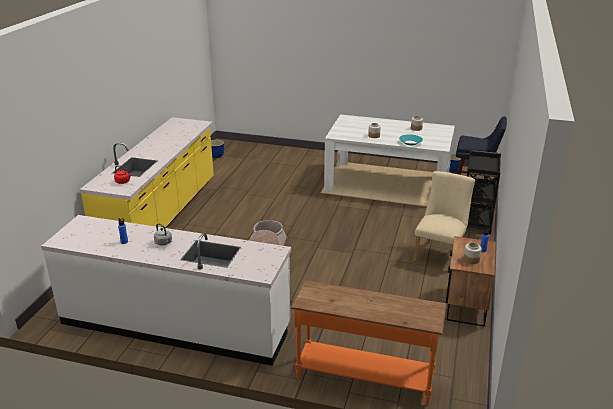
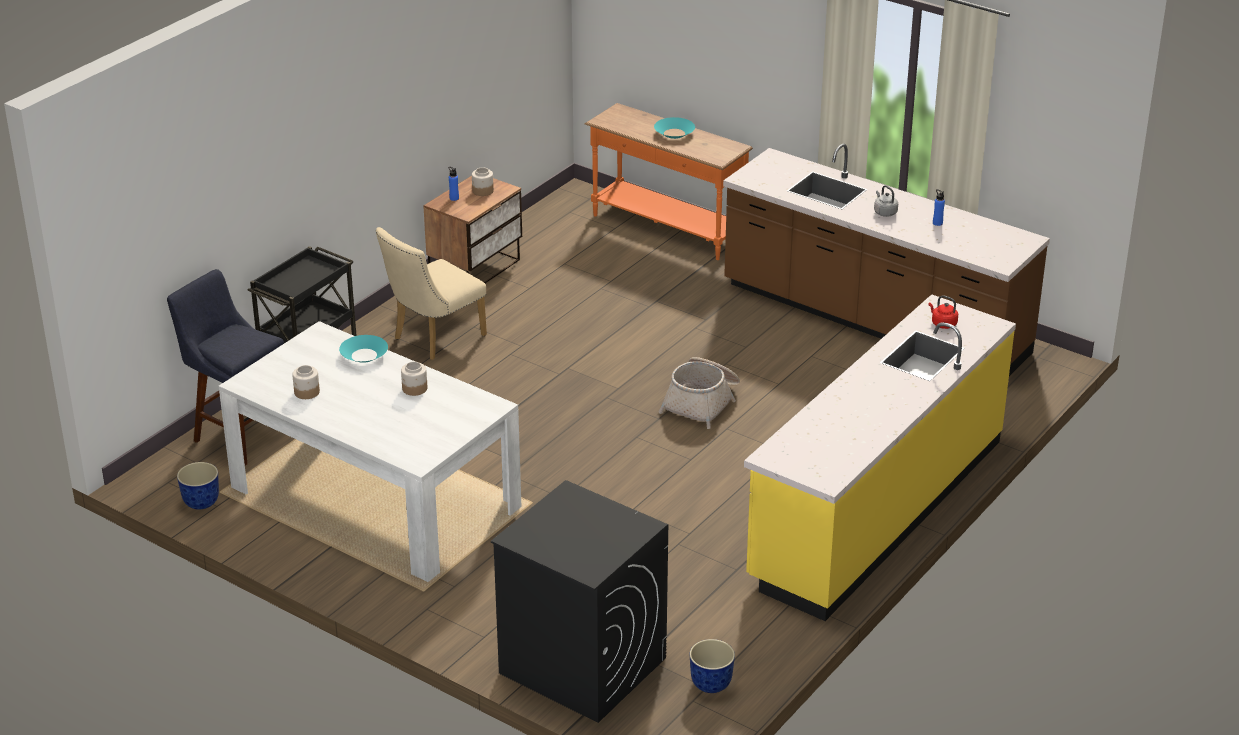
camera: 160 degrees left, 5 degrees up
white counter [41,215,291,366] -> brown counter [723,144,1050,376]
none -> black washing machine [491,480,668,723]
none -> turquoise bowl [654,117,695,139]

